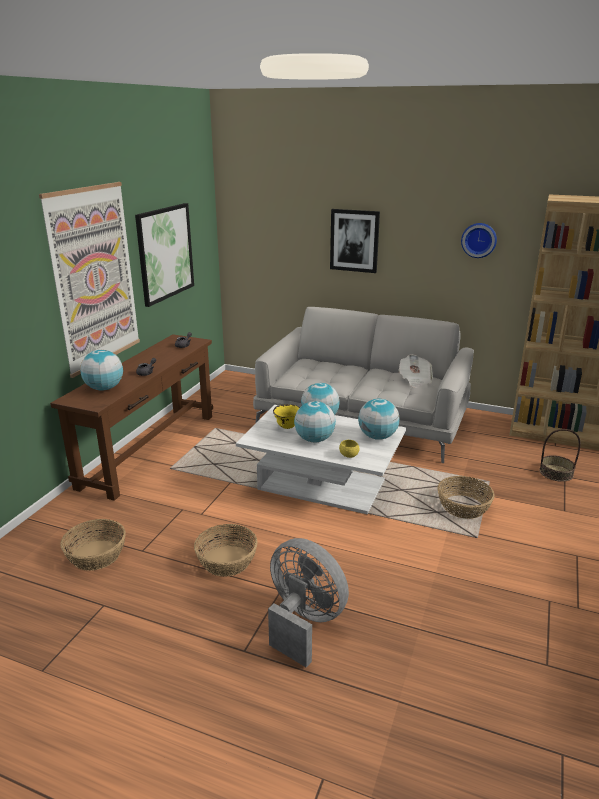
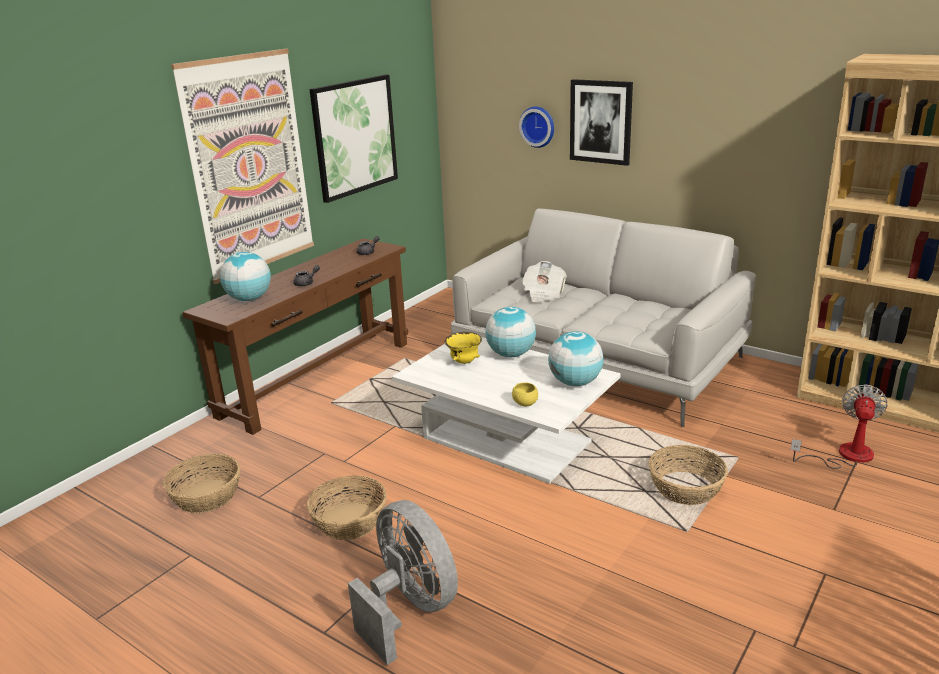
camera: 15 degrees right, 0 degrees up
globe [294,401,336,442] -> none
newspaper [398,354,433,388] -> newspaper moved to [522,261,567,302]
wall clock [461,223,497,258] -> wall clock moved to [519,106,554,148]
basket [540,429,581,482] -> fan [791,384,888,469]

